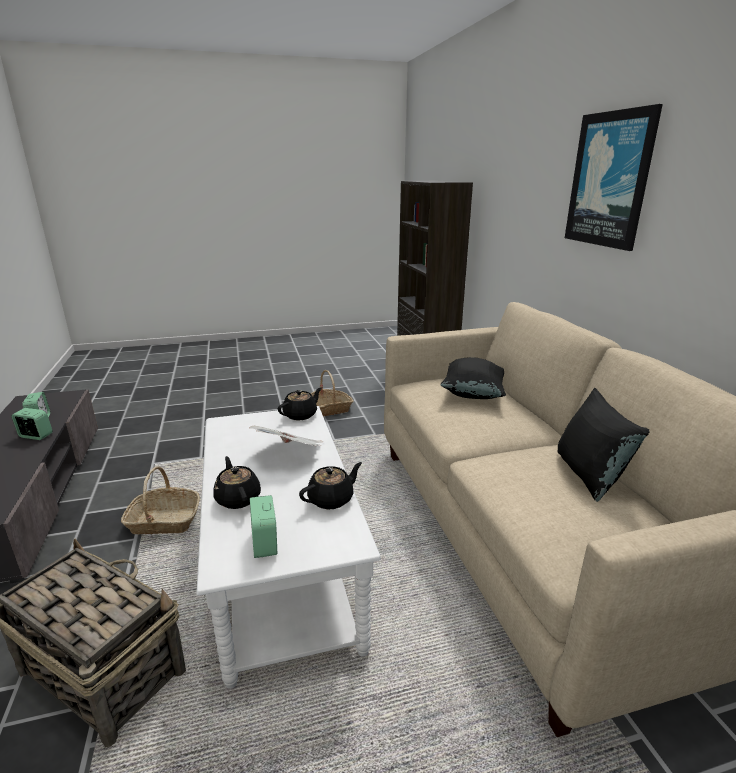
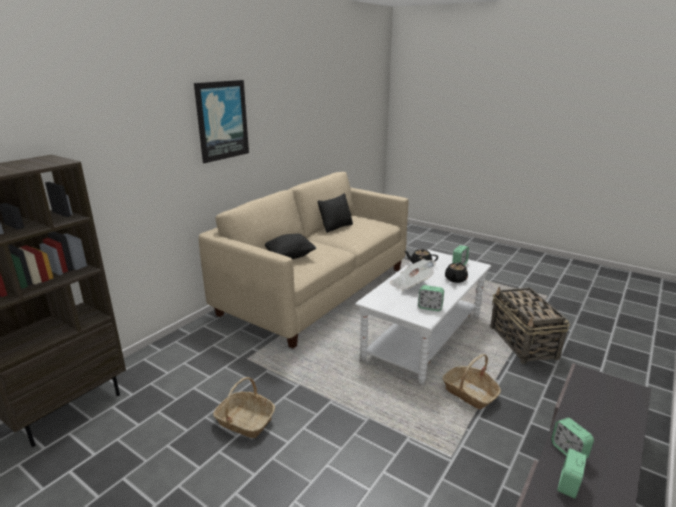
camera: 130 degrees left, 0 degrees up
black teapot [278,387,322,421] -> none
none -> alarm clock [418,285,444,311]

